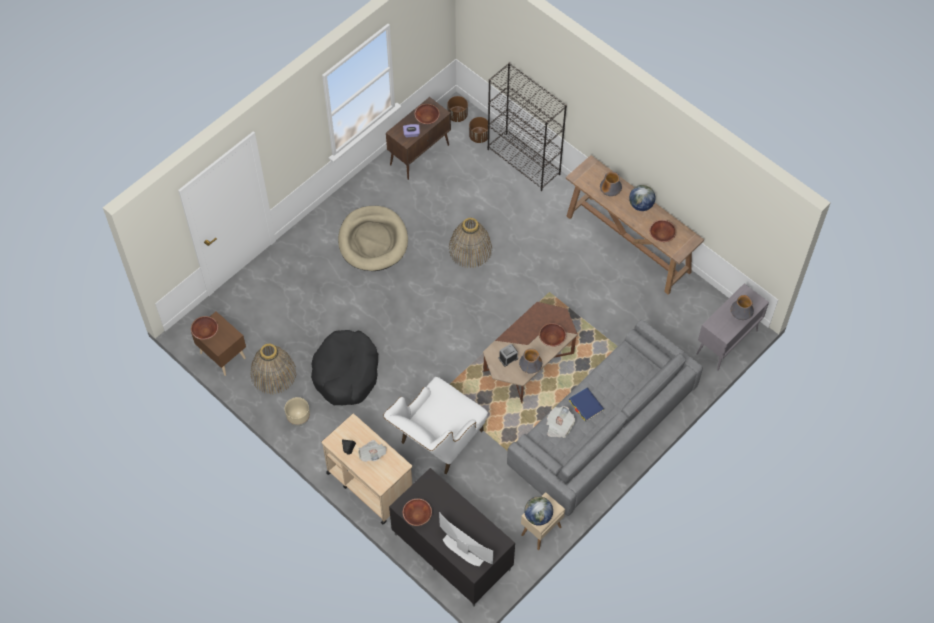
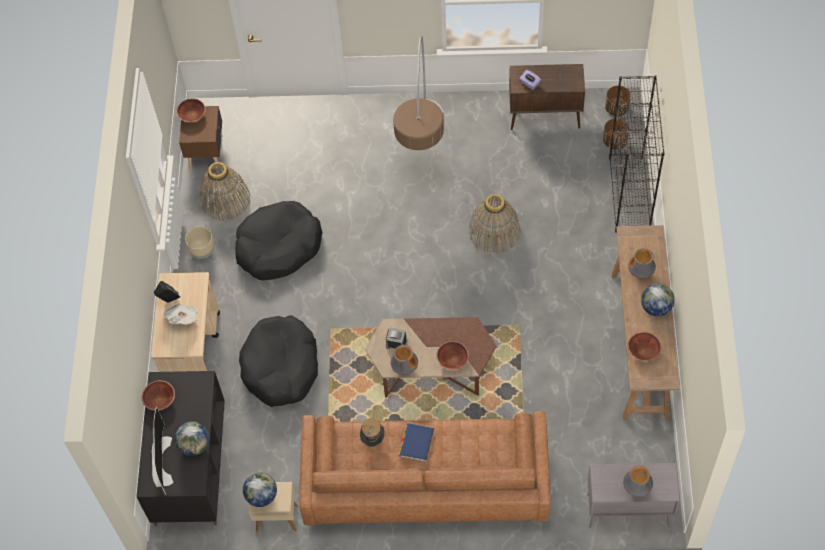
camera: 50 degrees right, 0 degrees up
beige dog bed [338,206,408,271] -> floor lamp [393,36,444,150]
white armchair [383,377,488,474] -> black dog bed [239,315,318,407]
brown bowl [414,104,440,124] -> none
grey sofa [507,320,703,516] -> brown sofa [299,411,550,525]
newspaper [546,406,575,438] -> hat [360,418,385,447]
none -> globe [175,421,209,456]

